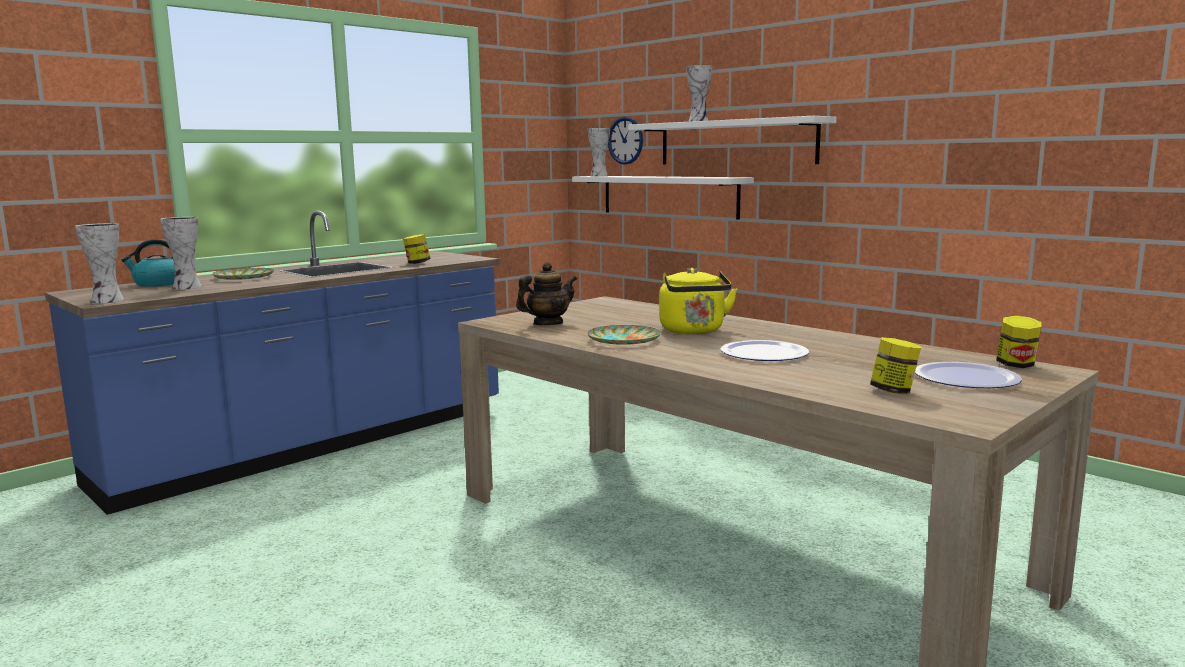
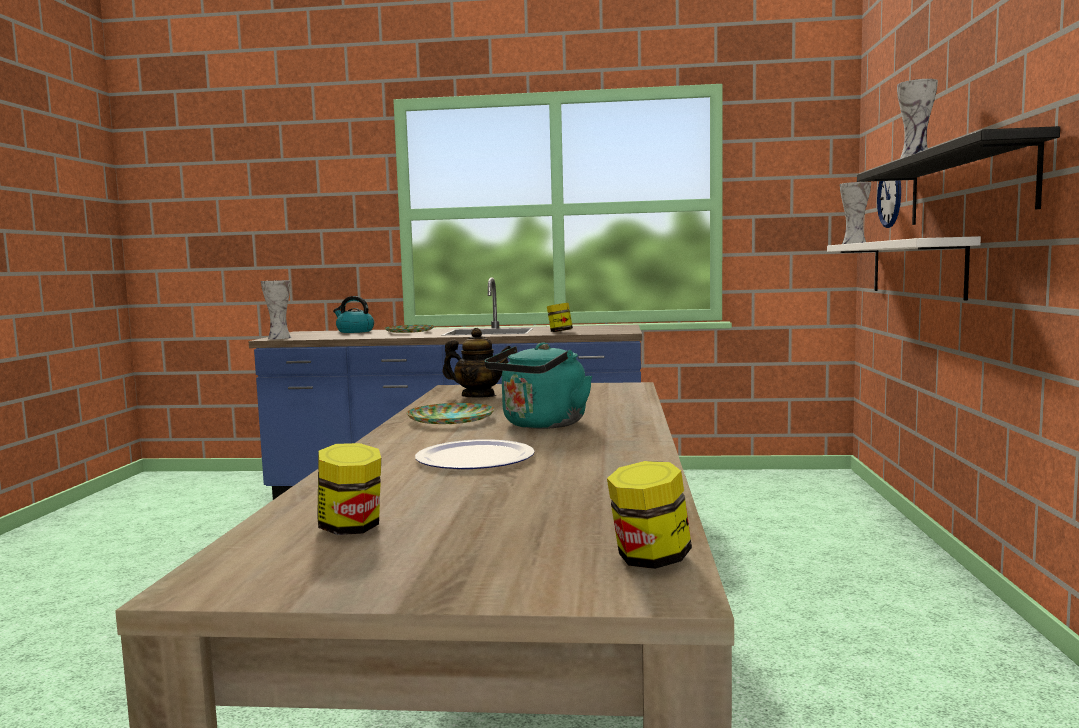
camera: 50 degrees right, 5 degrees down
vase [160,217,202,290] -> none
white shelf [628,116,837,165] -> black shelf [857,126,1060,225]
yellow kettle [659,268,737,334] -> turquoise kettle [484,343,593,429]
plate [915,362,1022,388] -> none

